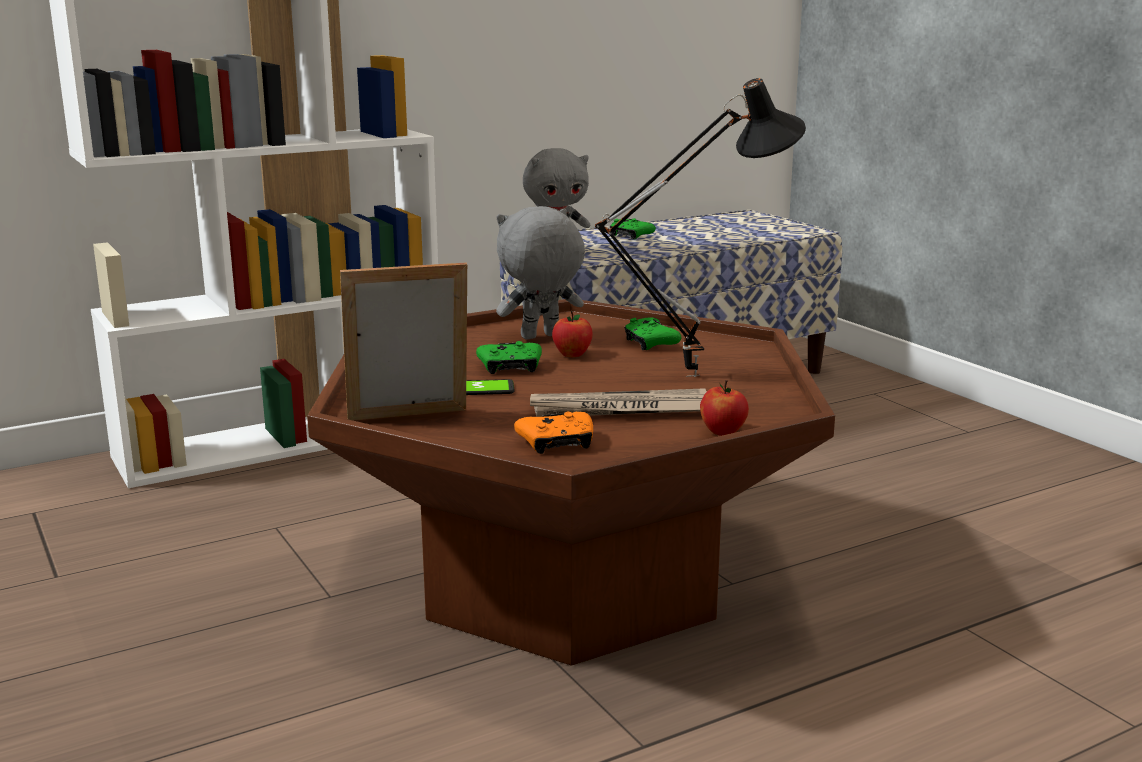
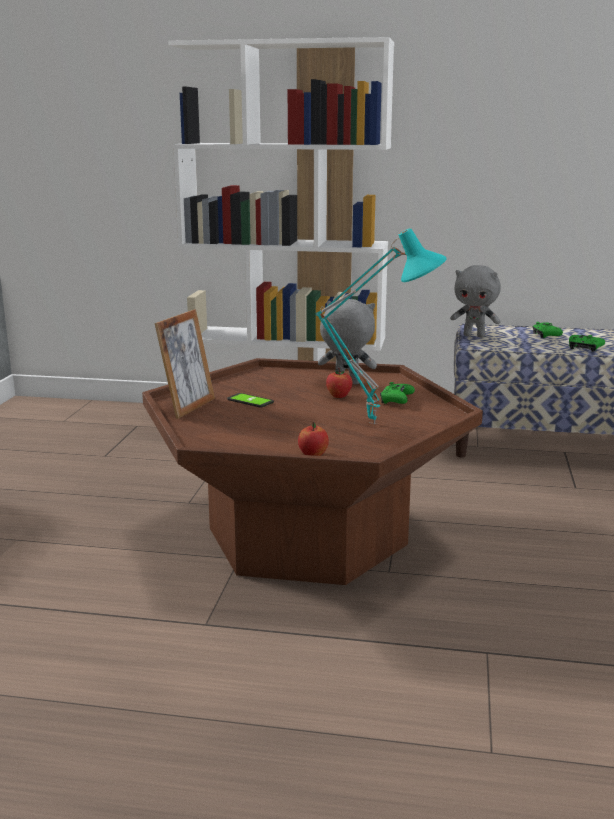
camera: 40 degrees right, 0 degrees up
picture frame [340,263,467,421] -> picture frame turned 90 degrees clockwise [155,309,215,419]
green game controller [476,341,542,374] -> green game controller moved to [569,335,605,352]
orange game controller [514,412,593,454] -> none
newspaper [530,388,707,417] -> none
black table lamp [595,78,806,377] -> turquoise table lamp [316,228,447,425]

